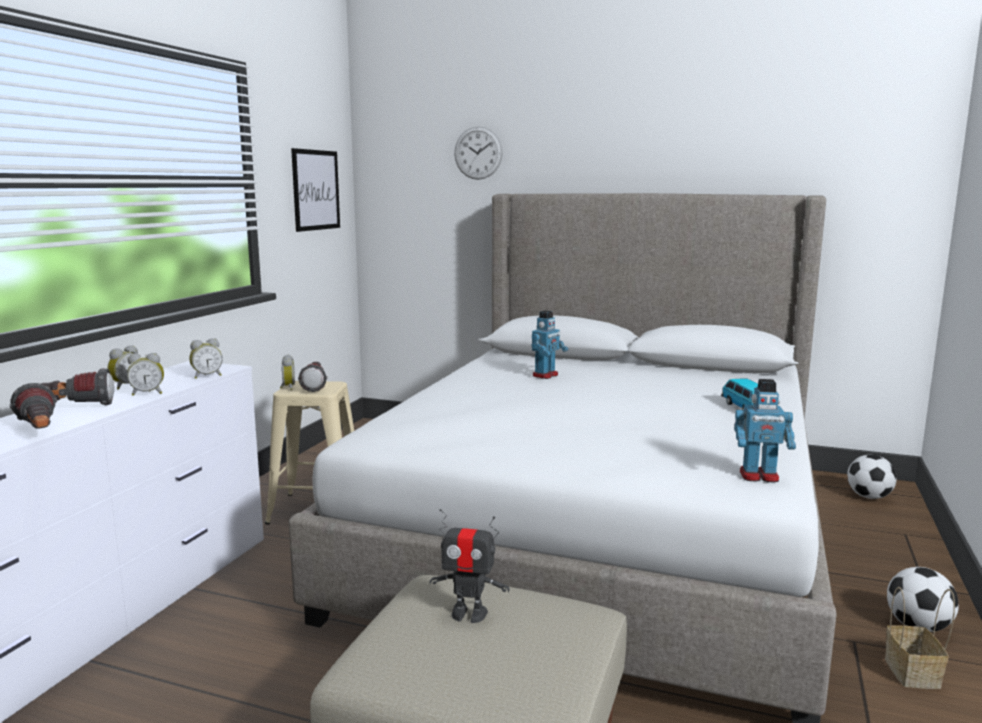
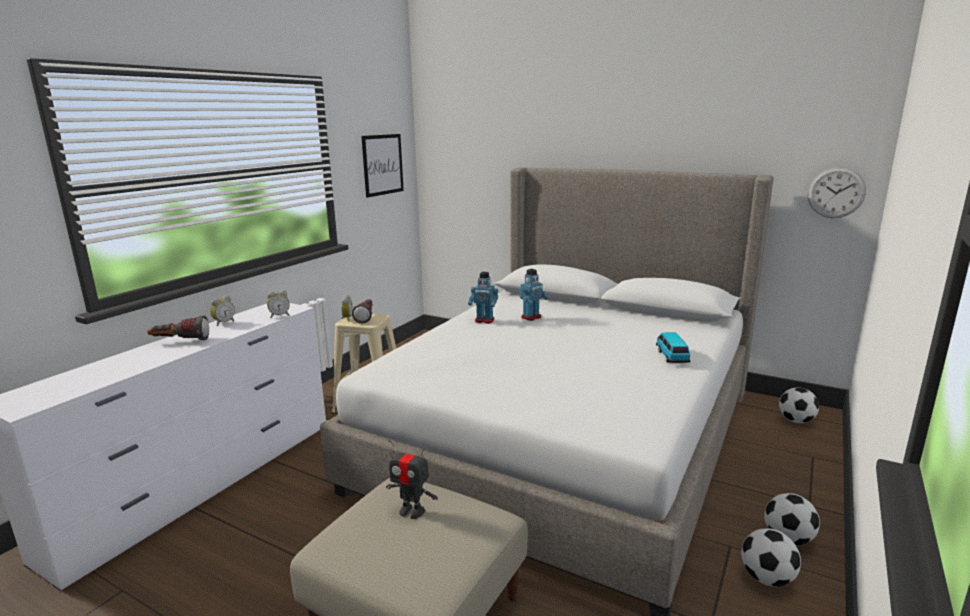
camera: 10 degrees right, 5 degrees up
flashlight [10,383,57,429] -> none
alarm clock [127,353,164,396] -> none
wall clock [454,126,503,180] -> wall clock moved to [808,167,866,218]
toy robot [734,379,796,482] -> toy robot moved to [468,272,498,324]
basket [885,587,955,689] -> football [741,528,801,587]

